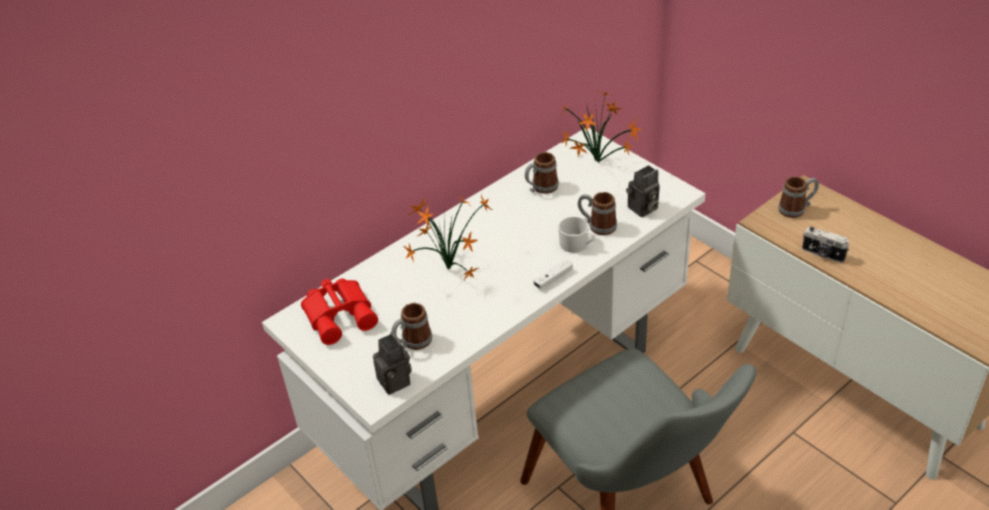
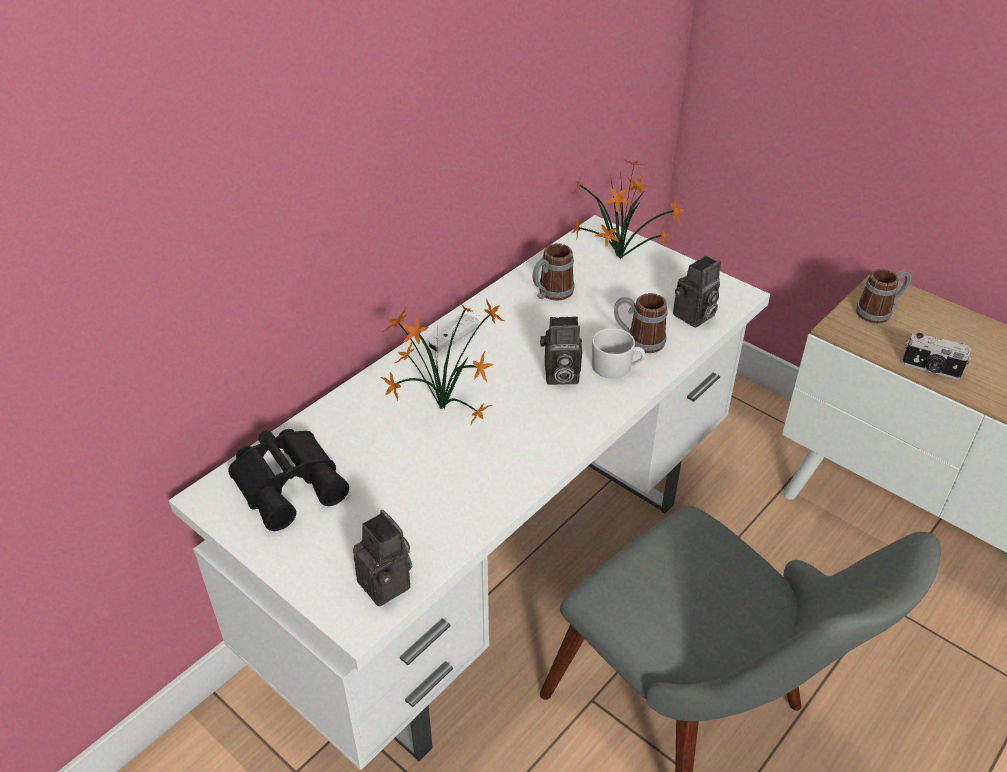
camera: 10 degrees left, 0 degrees up
red binoculars [301,279,378,345] -> black binoculars [228,429,349,531]
mug [391,303,432,350] -> none
white game controller [534,259,573,289] -> white game controller moved to [428,315,478,352]
none -> camera [540,316,582,385]

